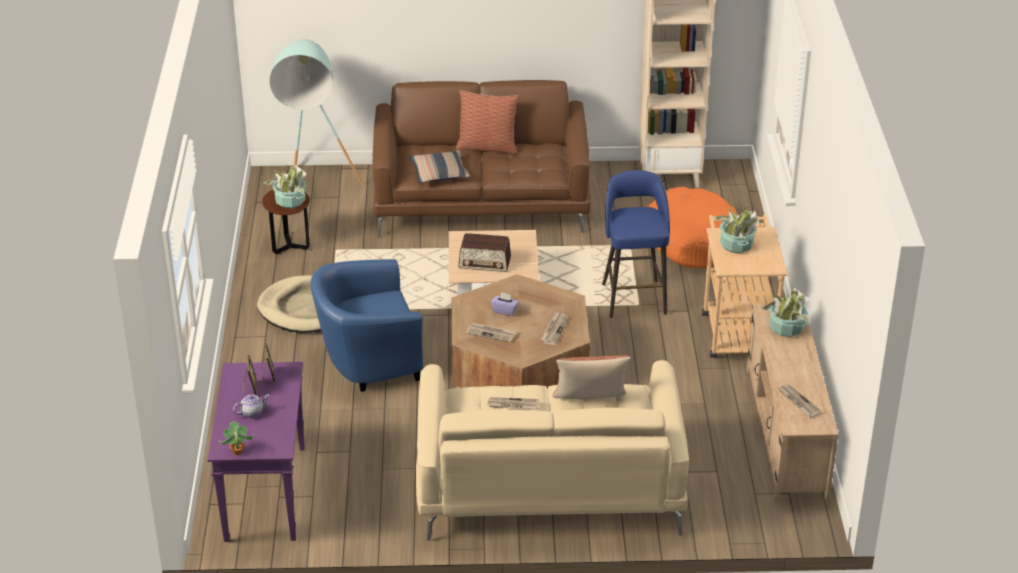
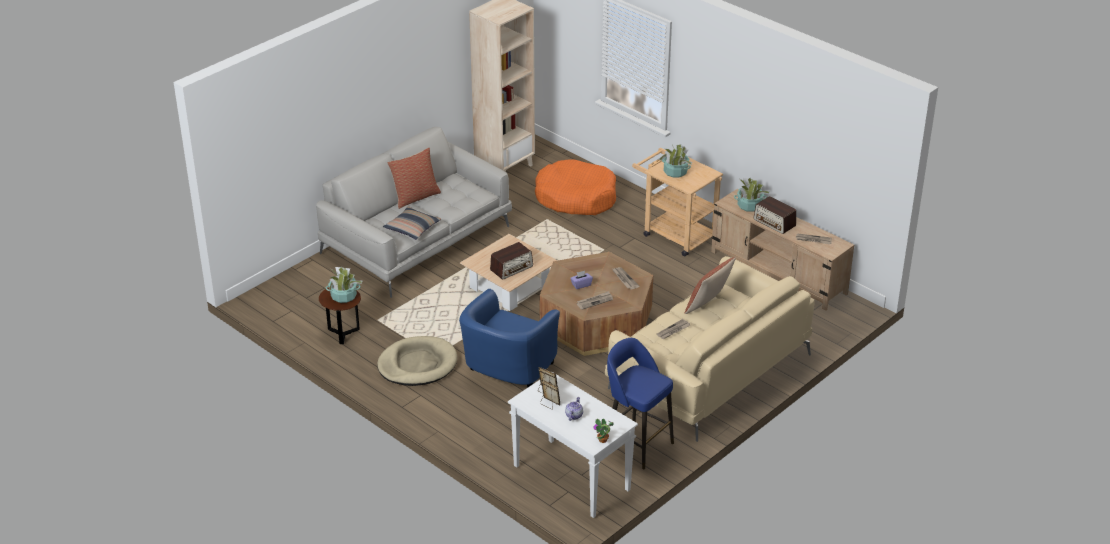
camera: 45 degrees left, 0 degrees up
purple console table [208,362,305,542] -> white console table [508,372,638,518]
turquoise floor lamp [269,39,364,186] -> none
brown sofa [372,80,591,238] -> grey sofa [316,127,512,298]
blue stool [602,170,670,318] -> blue stool moved to [607,338,674,469]
none -> radio [753,196,796,234]

